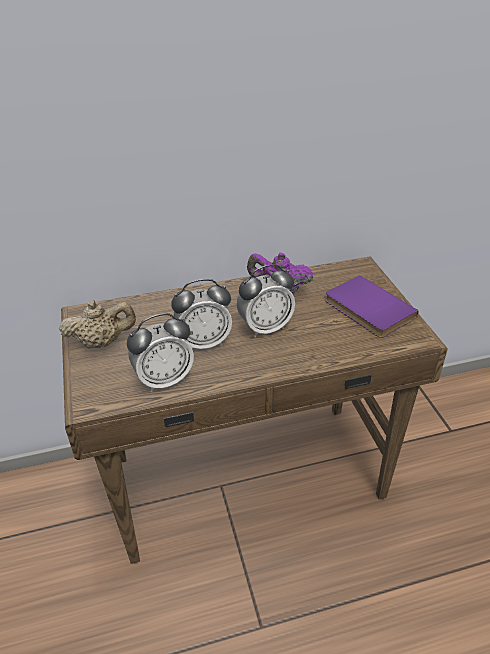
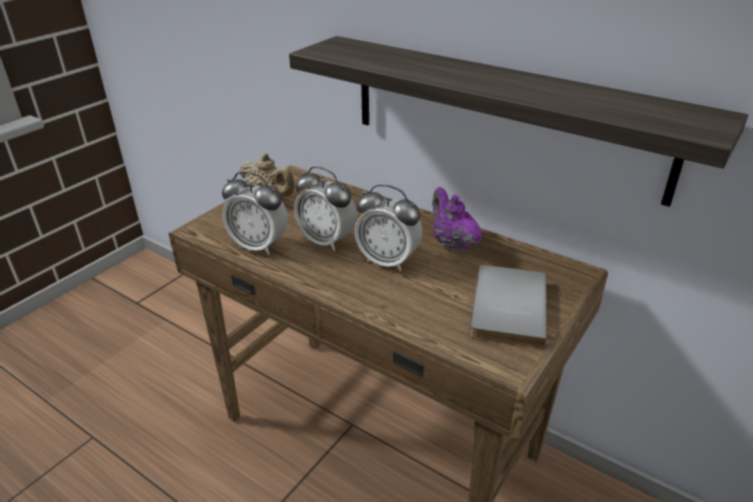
camera: 50 degrees right, 5 degrees down
purple book [325,275,419,338] -> grey book [470,265,546,349]
none -> shelf [289,36,748,207]

